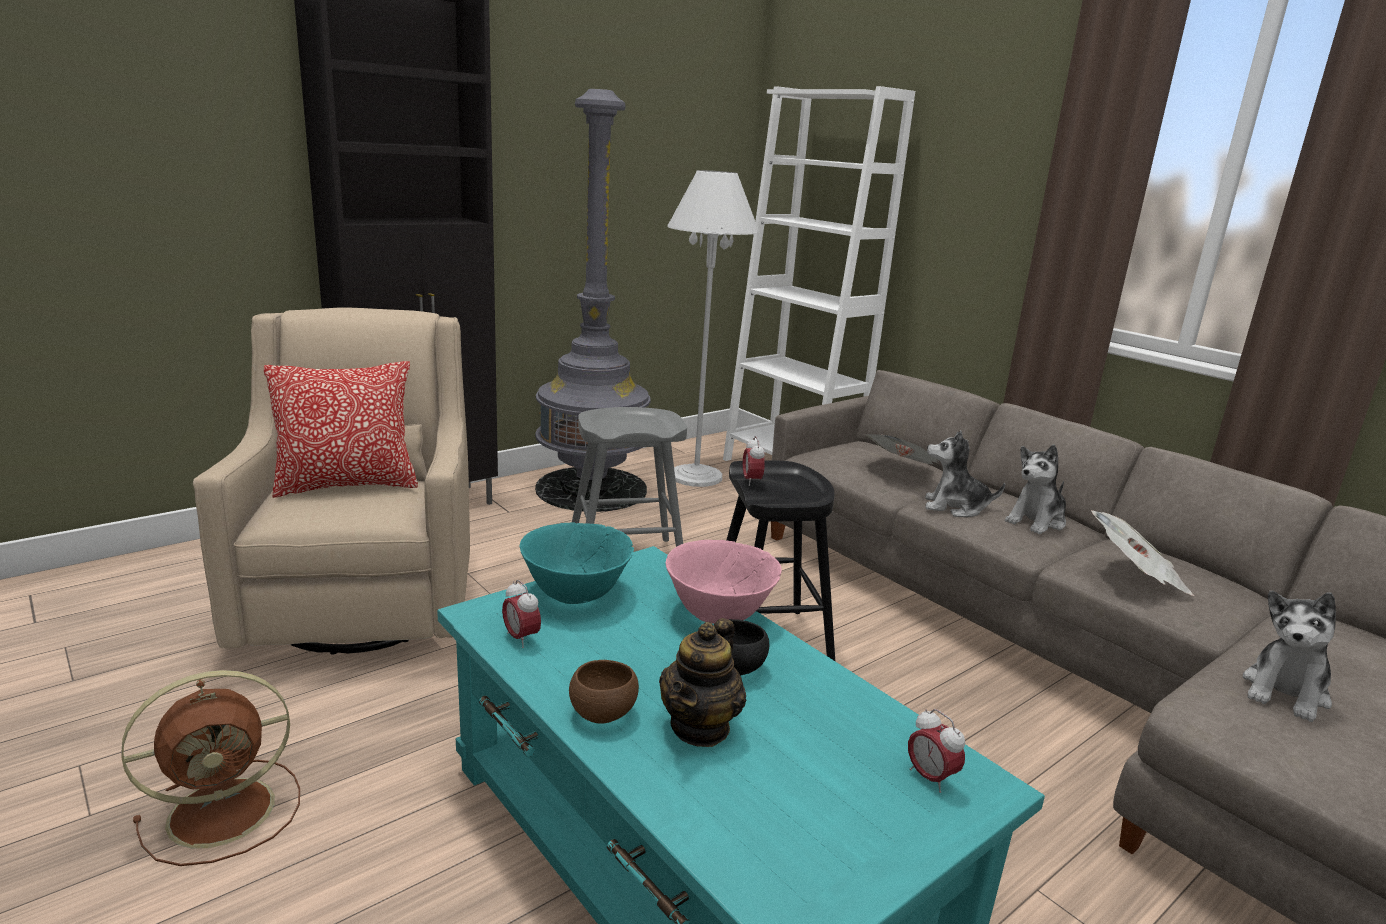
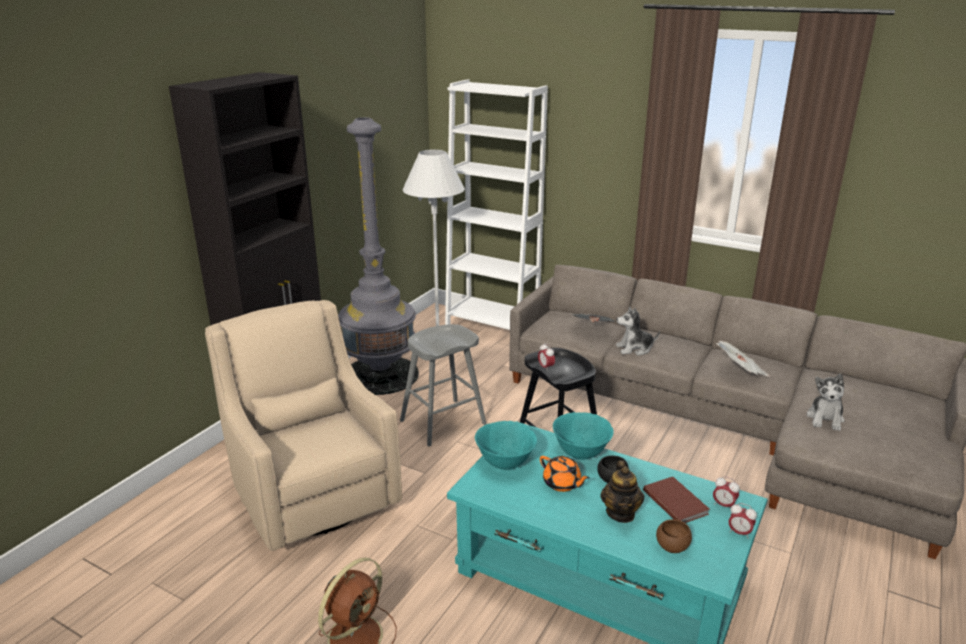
camera: 20 degrees left, 5 degrees up
pillow [264,361,418,498] -> none
alarm clock [502,580,541,648] -> alarm clock moved to [729,503,757,537]
brown bowl [569,660,639,723] -> brown bowl moved to [656,519,692,553]
pink bowl [666,540,782,624] -> turquoise bowl [553,412,614,460]
plush toy [1005,445,1066,534] -> none
none -> orange teapot [540,456,590,492]
none -> brown book [643,477,710,523]

